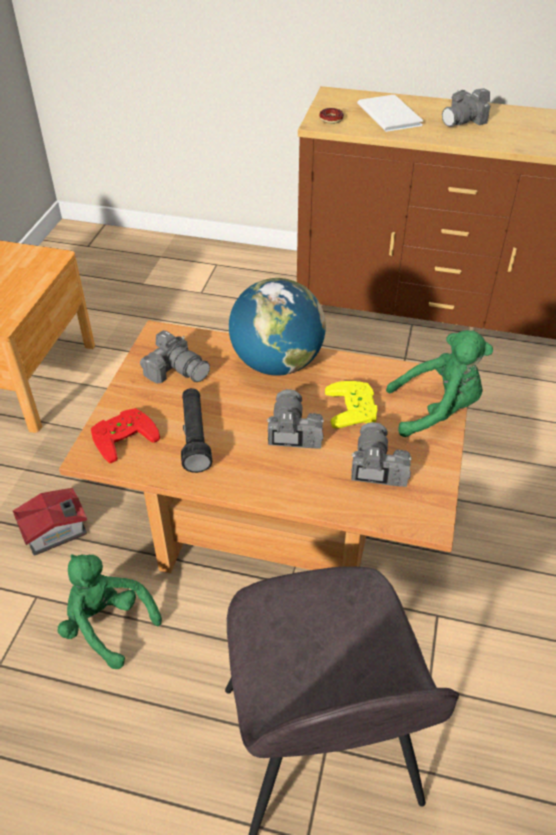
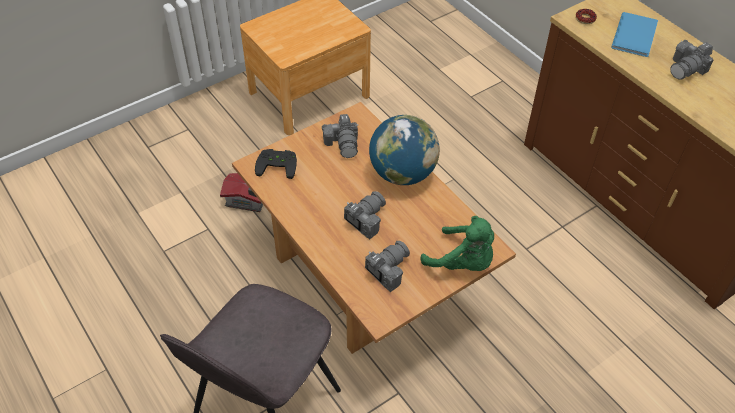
camera: 40 degrees right, 5 degrees up
green plush toy [57,554,162,669] -> none
red game controller [91,408,160,463] -> black game controller [255,149,297,179]
black flashlight [181,388,212,473] -> none
yellow game controller [325,381,377,428] -> none
white book [357,95,423,132] -> blue book [611,12,658,57]
camera [442,88,490,127] -> camera turned 45 degrees counterclockwise [670,40,714,80]

